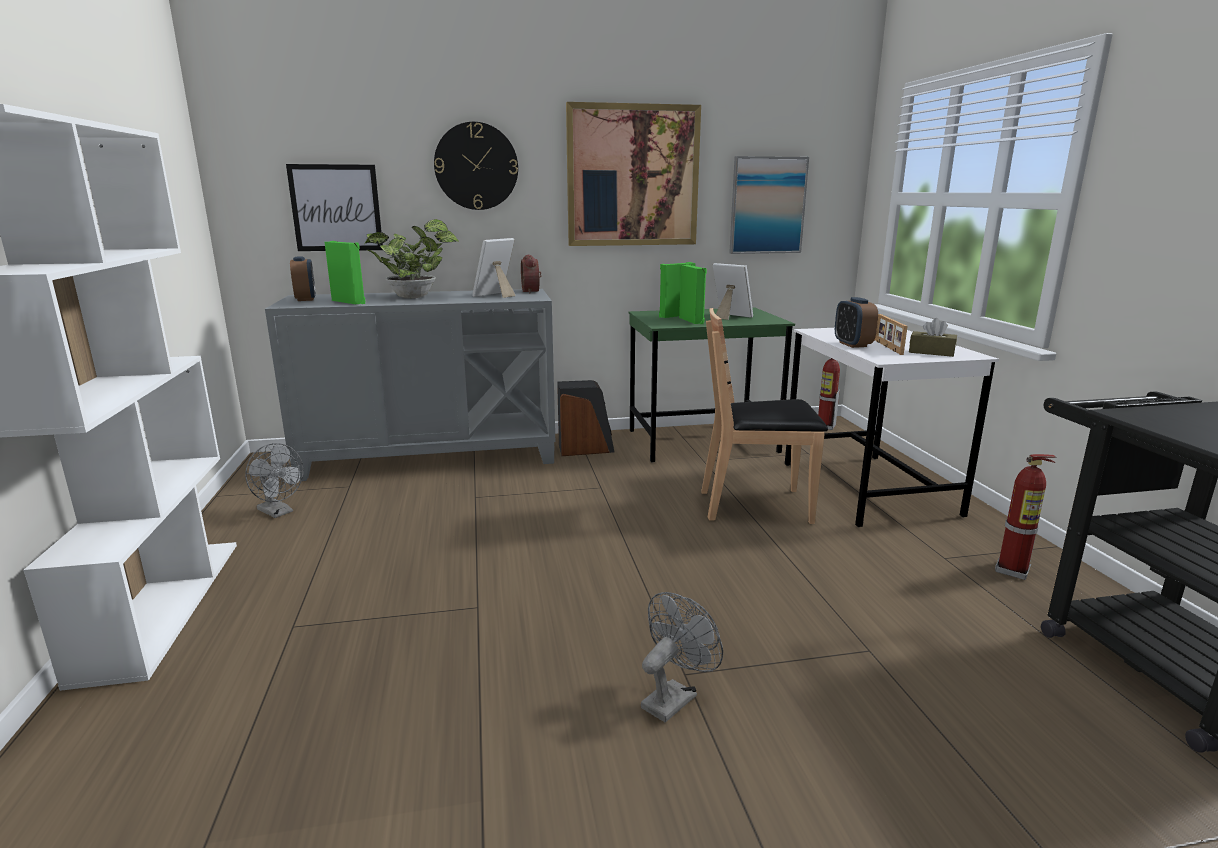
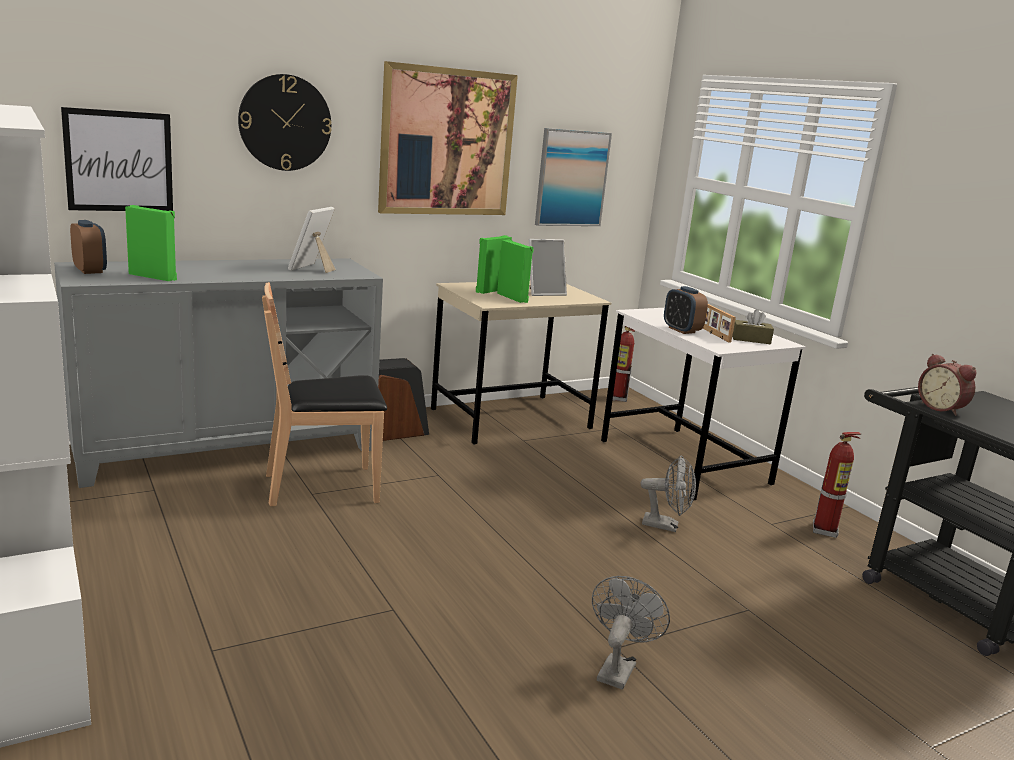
camera: 20 degrees left, 0 degrees up
grey fan [245,443,303,518] -> grey fan moved to [641,455,696,532]
potted plant [365,219,459,298] -> none
alarm clock [521,255,541,293] -> alarm clock moved to [918,354,976,416]
green desk [629,308,795,463] -> beige desk [431,281,611,445]
brown chair [701,308,828,524] -> brown chair moved to [262,282,387,506]
picture frame [713,263,753,320] -> picture frame turned 135 degrees clockwise [529,239,567,296]

